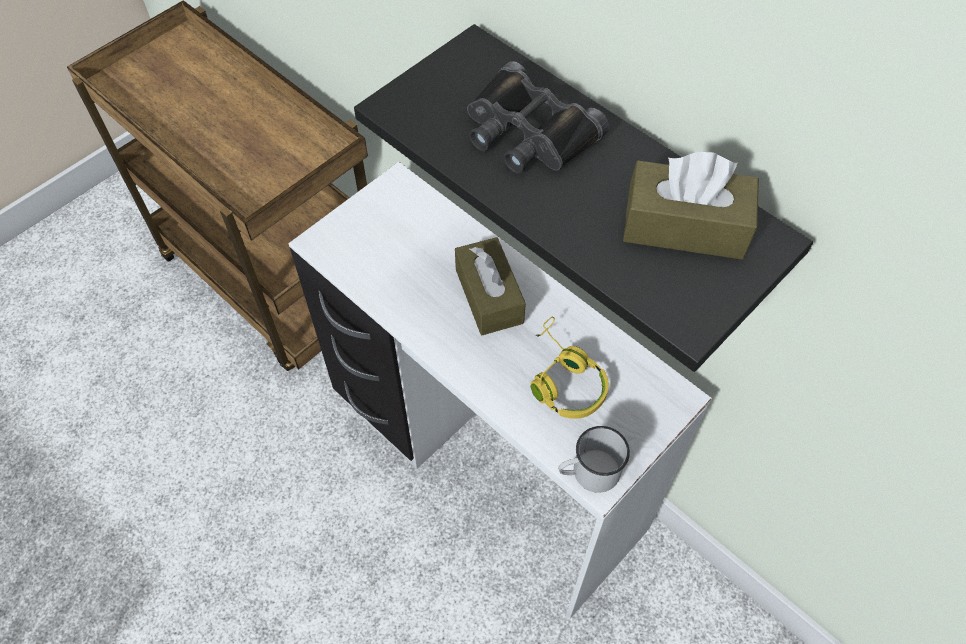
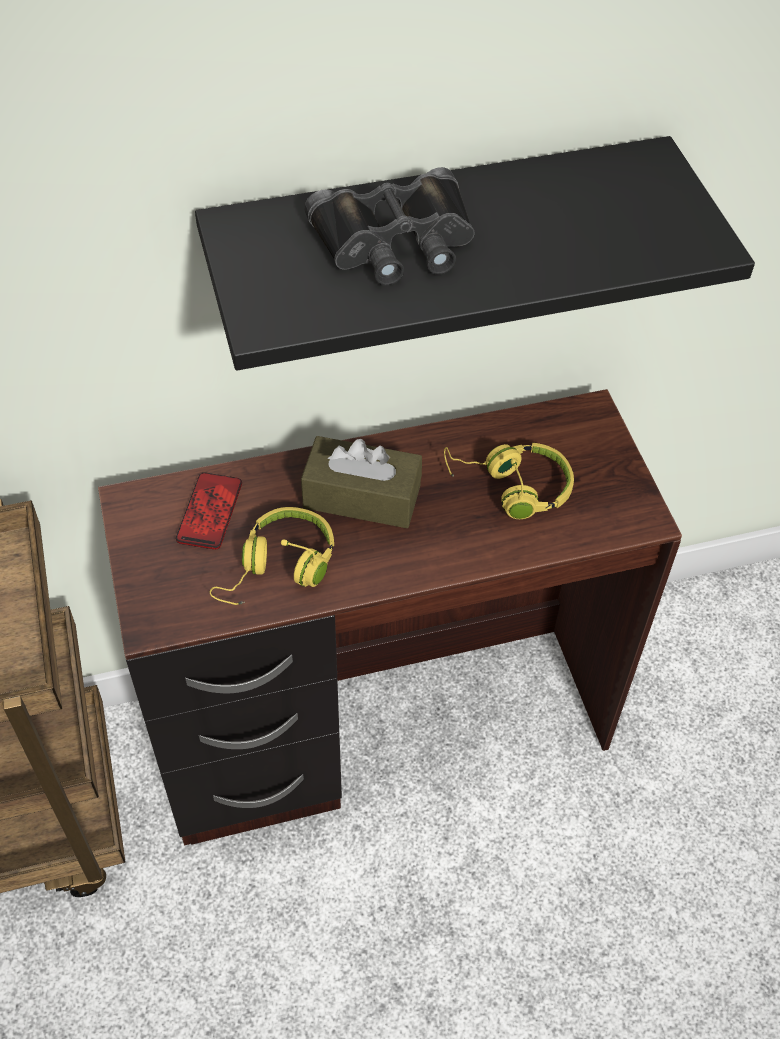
camera: 60 degrees left, 5 degrees down
white desk [288,162,712,619] -> brown desk [98,389,682,845]
white mug [558,426,630,493] -> none
brown tissue box [623,152,759,260] -> none
none -> phone [176,473,242,550]
none -> yellow headphones [210,507,334,605]

